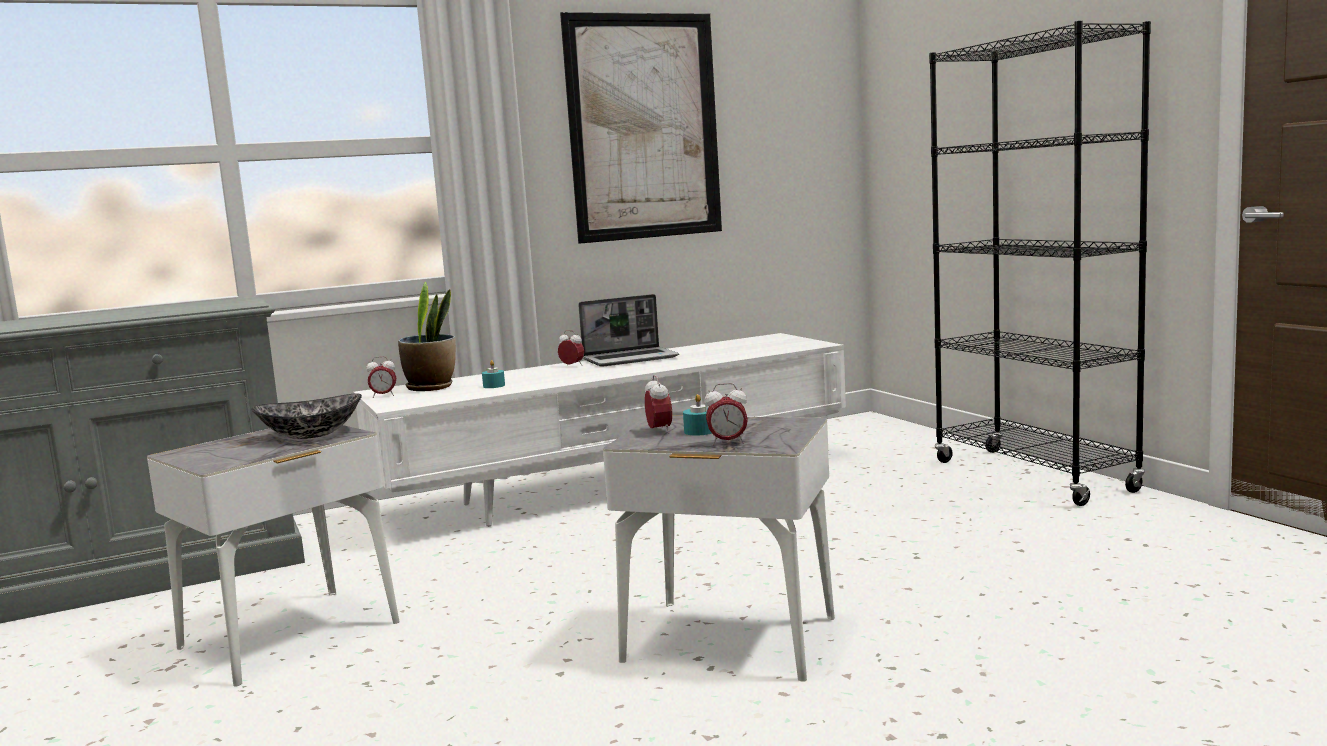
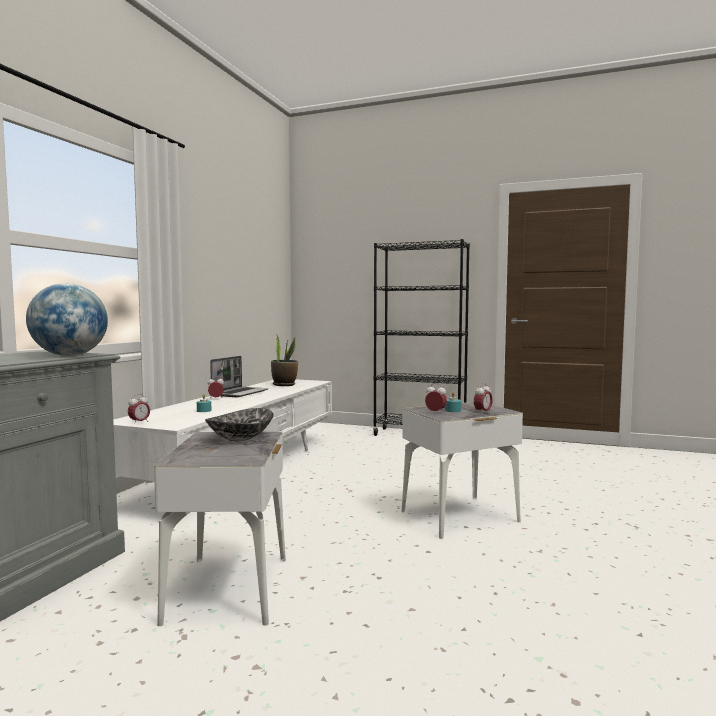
camera: 45 degrees left, 5 degrees down
potted plant [398,281,456,391] -> potted plant moved to [271,334,298,386]
picture [560,12,722,244] -> none
none -> globe [26,283,108,356]

